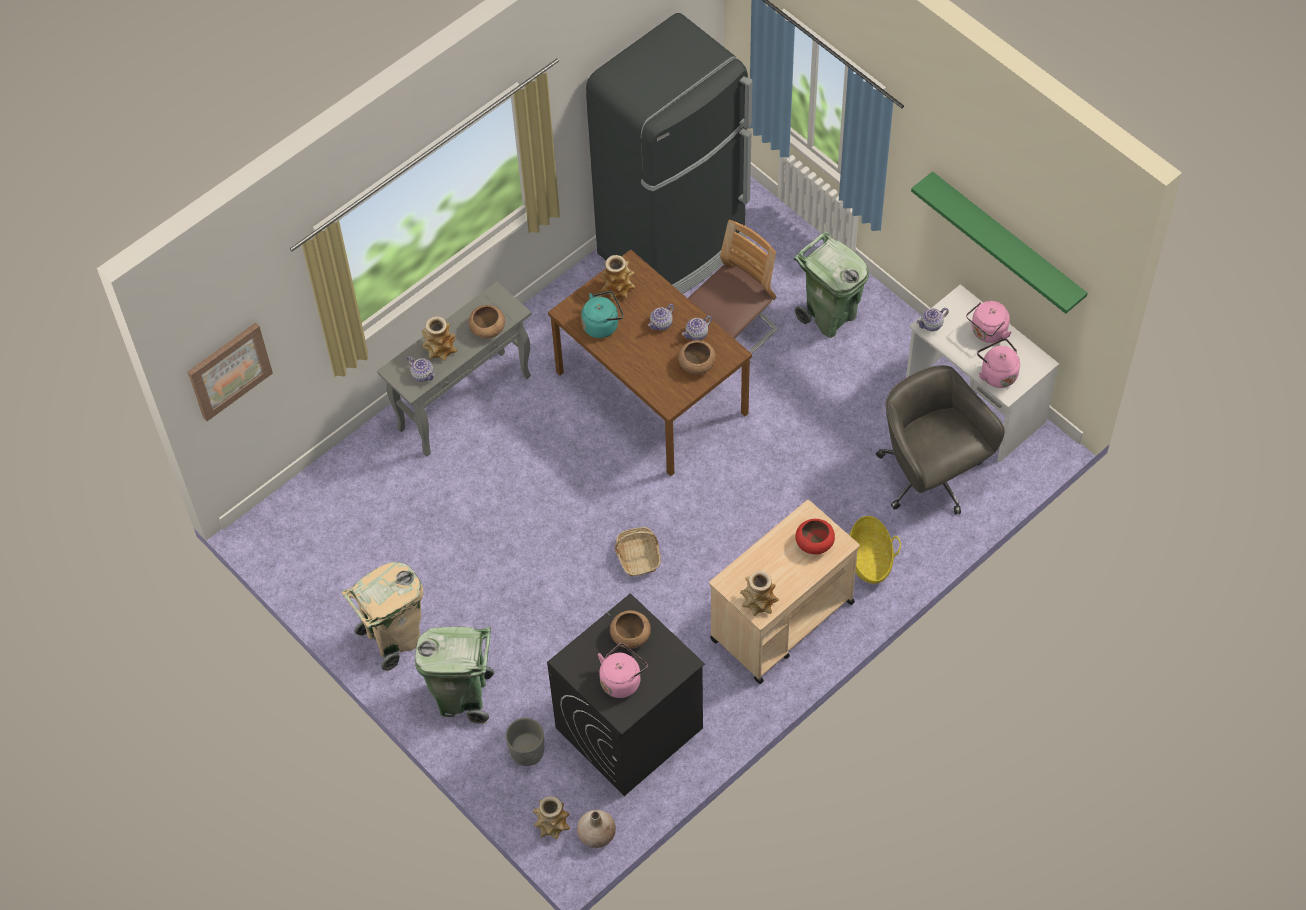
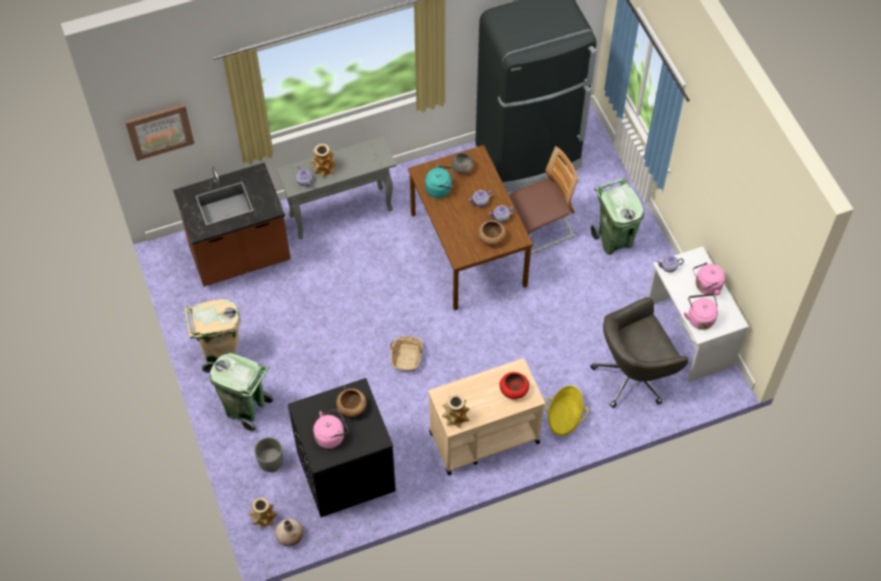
camera: 20 degrees right, 0 degrees up
brown bowl [469,305,505,339] -> none
vase [600,255,635,300] -> grey bowl [452,153,474,174]
grey office chair [876,365,1005,515] -> grey office chair turned 105 degrees counterclockwise [590,297,688,408]
green shelf [911,171,1088,314] -> none
none -> brown counter [173,163,291,287]

